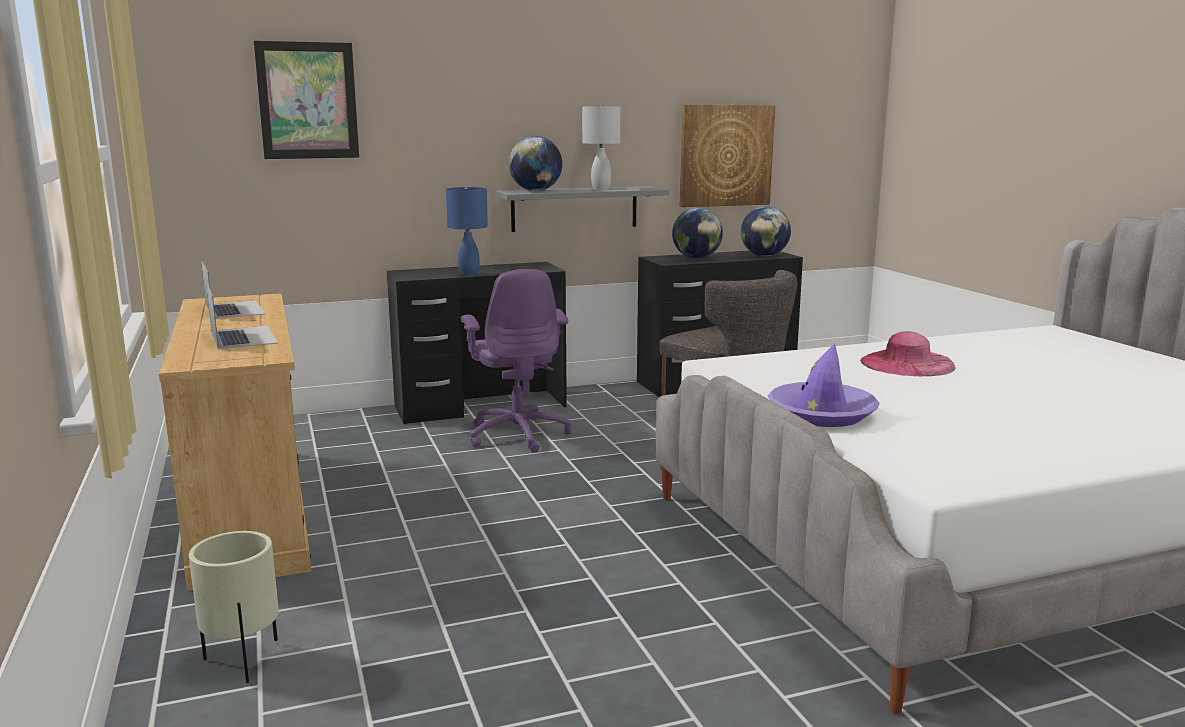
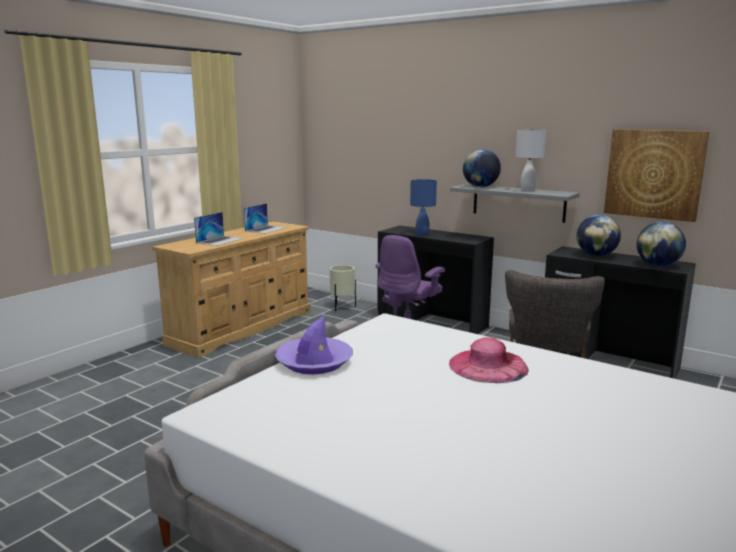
camera: 55 degrees right, 0 degrees up
beige planter [189,531,279,683] -> beige planter moved to [330,265,356,311]
picture [254,41,359,159] -> none

